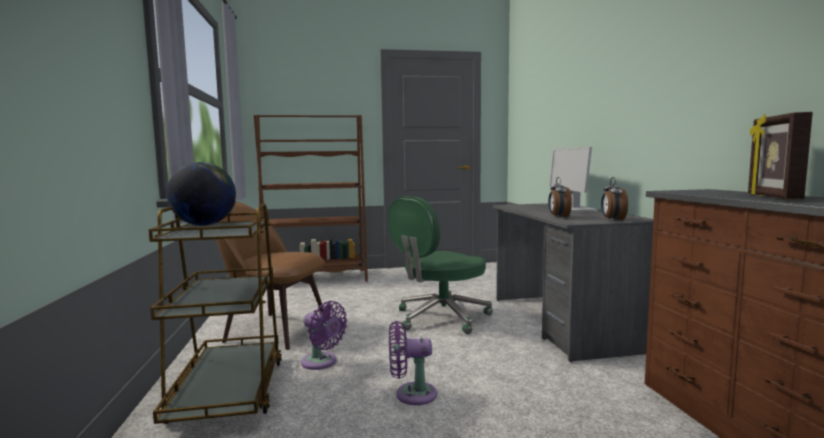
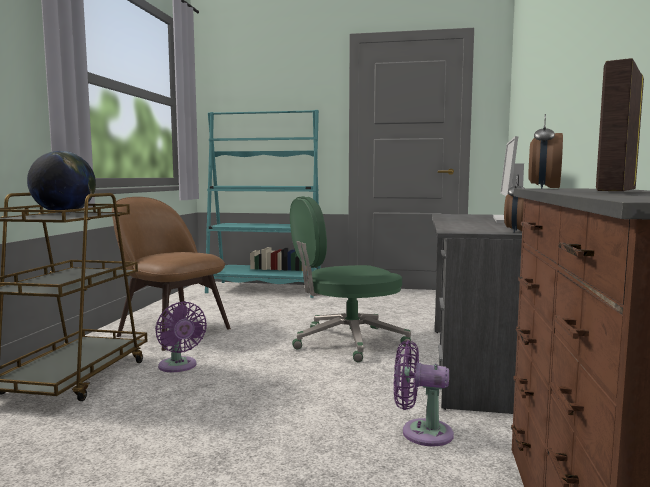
camera: 20 degrees right, 0 degrees up
brown bookcase [254,115,368,282] -> turquoise bookcase [205,110,321,298]
purple fan [389,321,437,405] -> purple fan moved to [394,340,454,447]
alarm clock [548,177,572,218] -> alarm clock moved to [528,114,563,189]

